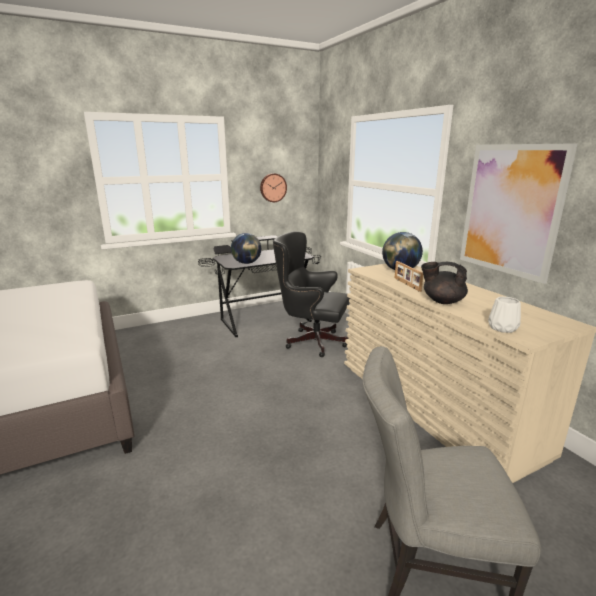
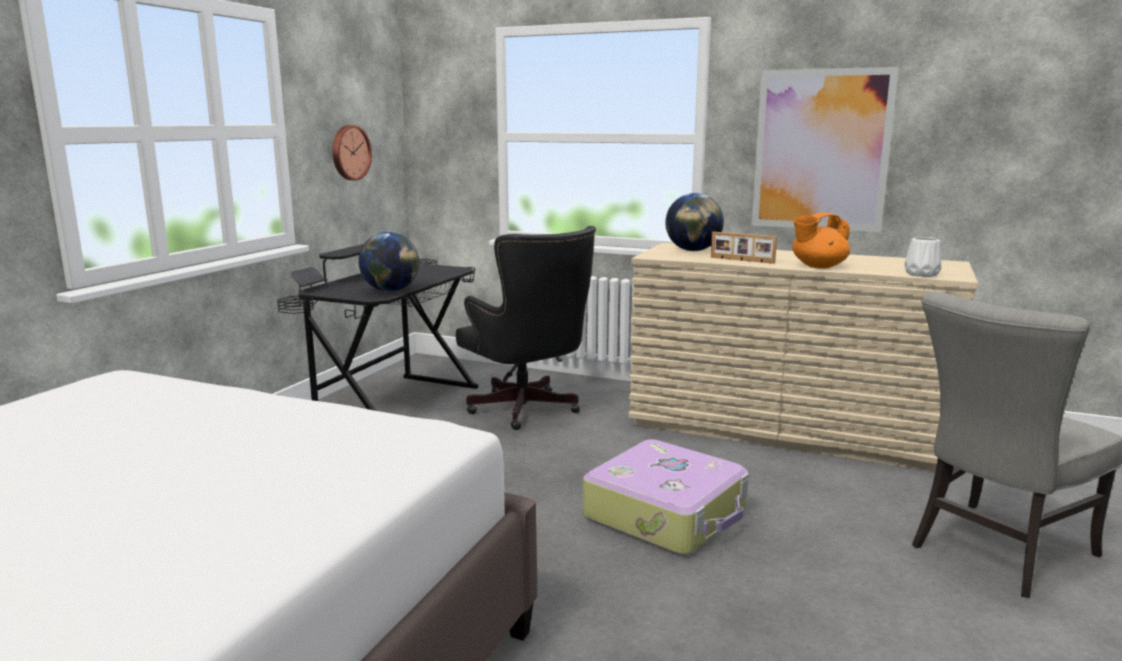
camera: 40 degrees left, 5 degrees down
black office chair [273,231,350,357] -> black office chair turned 105 degrees counterclockwise [456,226,596,430]
black teapot [421,262,468,304] -> orange teapot [792,213,850,269]
none -> suitcase [583,439,749,555]

